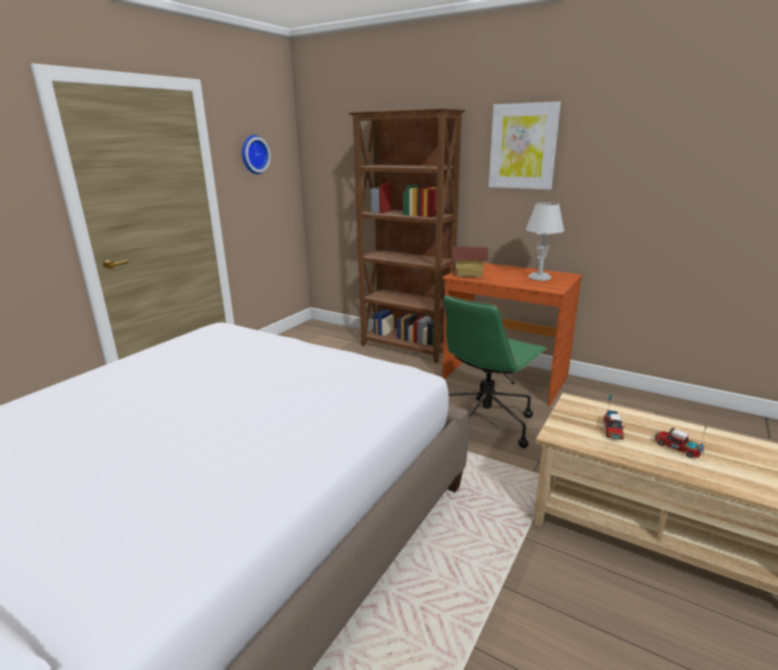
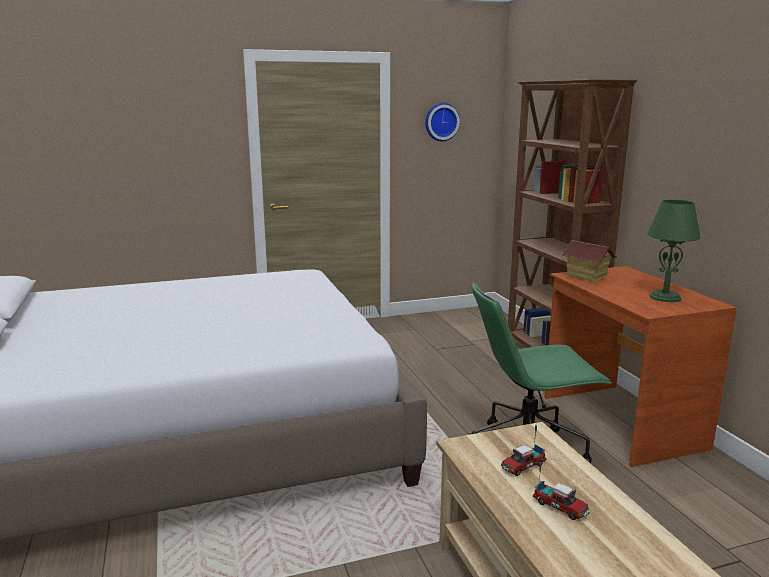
camera: 40 degrees right, 5 degrees down
picture [489,102,561,190] -> none
grey table lamp [526,202,564,281] -> green table lamp [647,200,701,302]
toy truck [654,424,707,458] -> toy truck turned 135 degrees clockwise [533,465,590,520]

